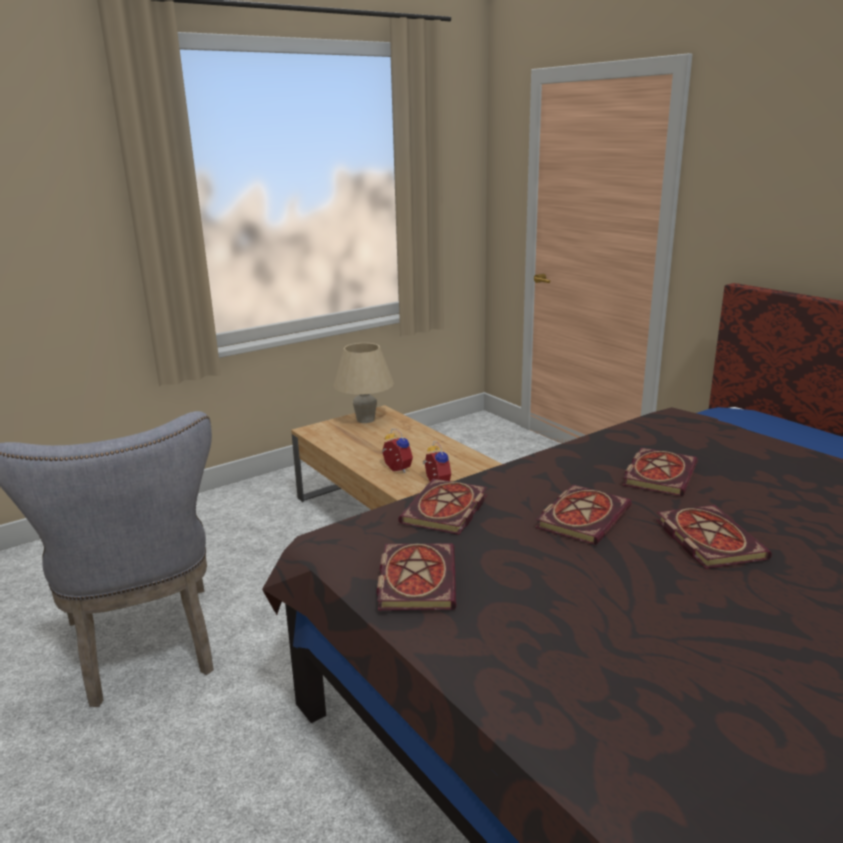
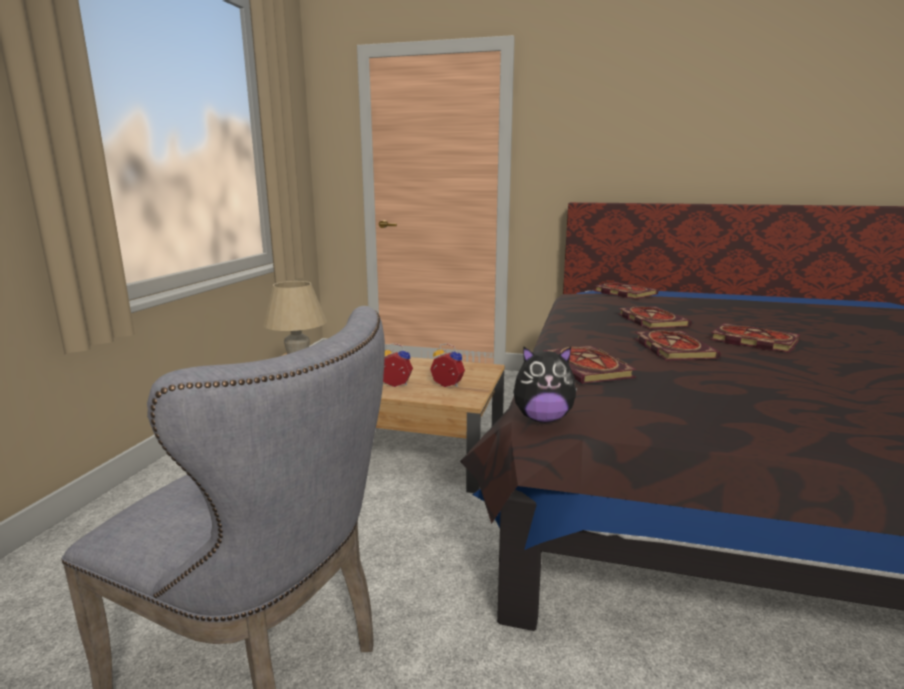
camera: 40 degrees left, 5 degrees down
book [376,544,456,610] -> book moved to [594,282,658,299]
none -> plush toy [514,347,577,423]

